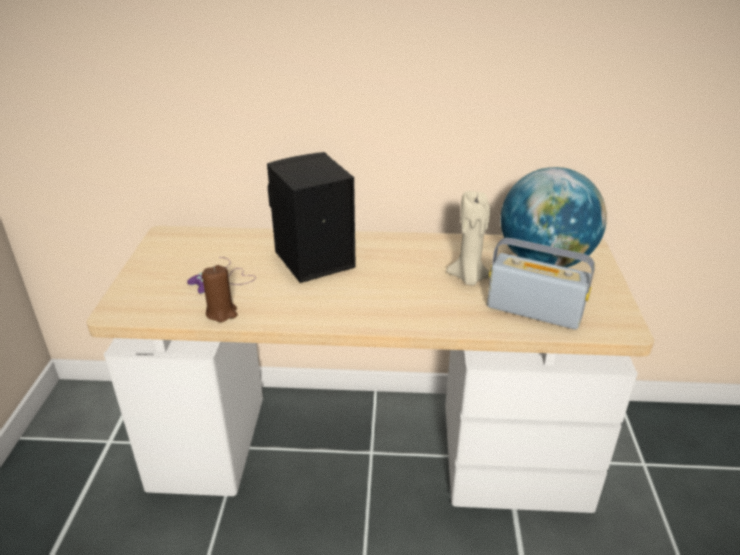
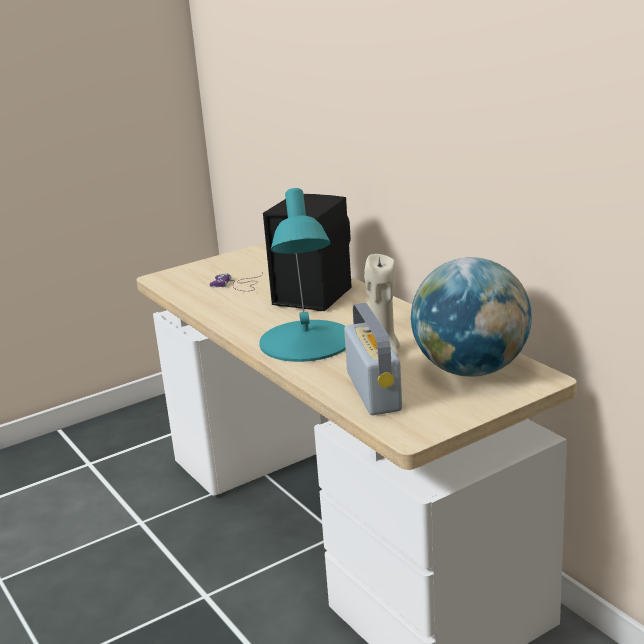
camera: 55 degrees right, 10 degrees down
brown candle [202,265,237,322] -> none
none -> turquoise table lamp [259,188,346,362]

